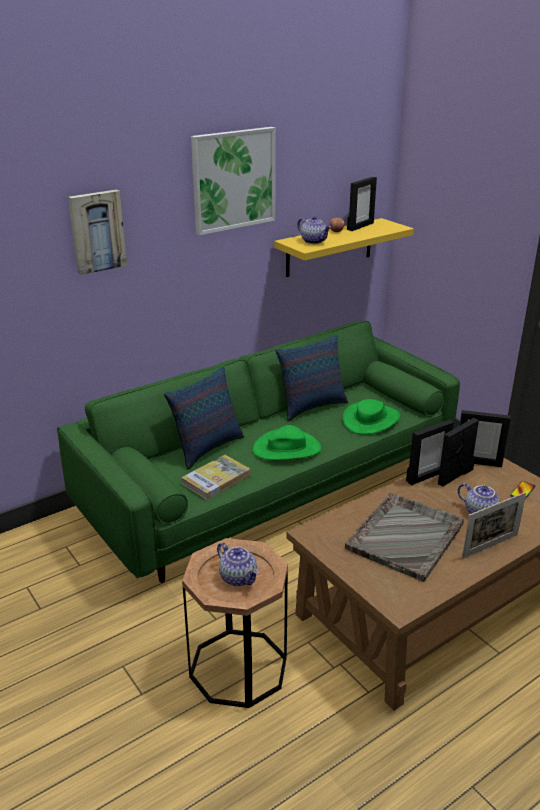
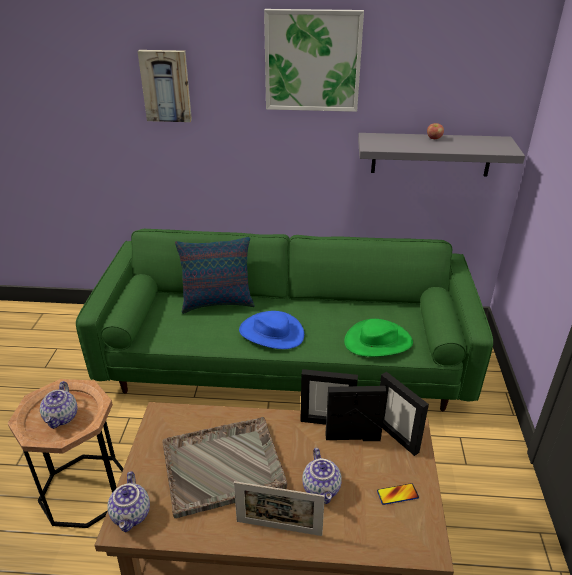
camera: 40 degrees right, 5 degrees up
book [181,455,250,500] -> none
green hat [253,425,321,460] -> blue hat [239,311,304,349]
yellow shelf [274,218,414,277] -> grey shelf [358,133,525,176]
blue pillow [276,335,348,422] -> none
teapot [297,216,331,244] -> teapot moved to [107,471,150,532]
picture frame [347,177,377,231] -> none

